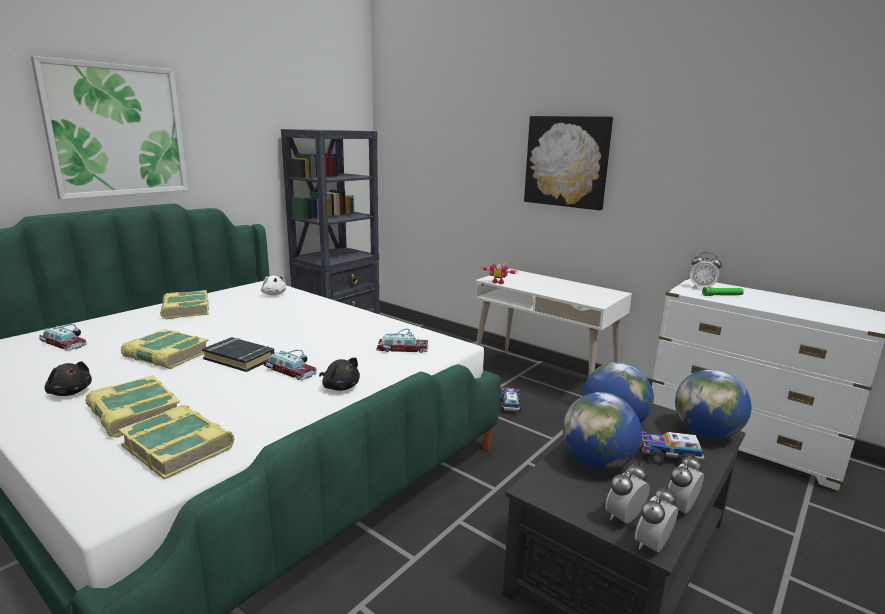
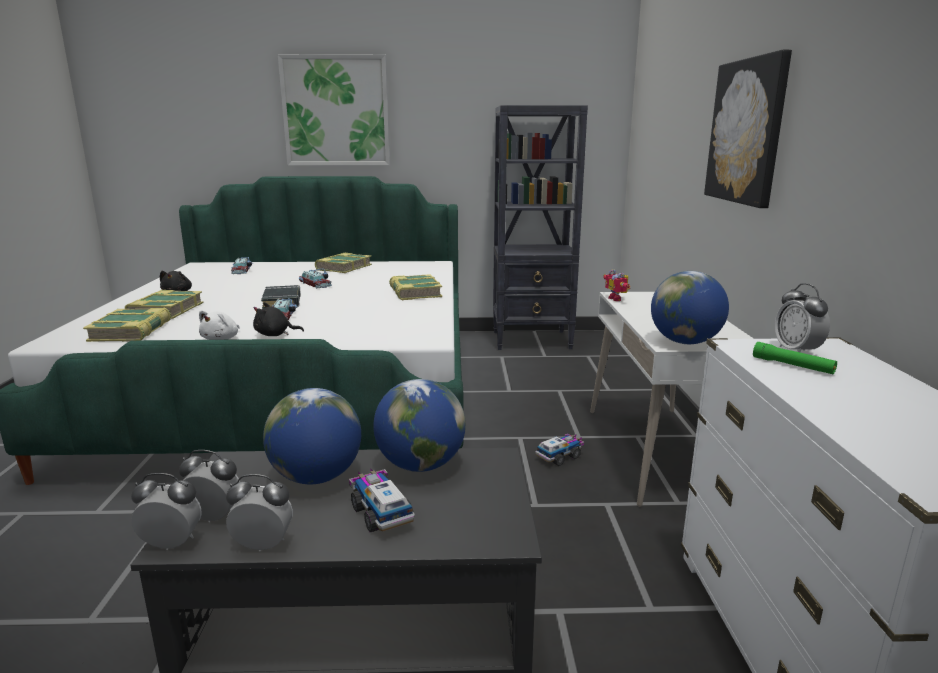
camera: 50 degrees right, 0 degrees up
book [121,329,209,369] -> book moved to [389,274,442,300]
white plush toy [261,275,286,295] -> white plush toy moved to [199,310,240,340]
black plush toy [319,358,360,391] -> black plush toy turned 90 degrees clockwise [253,302,304,336]
toy car [376,329,429,353] -> toy car moved to [299,269,332,288]
globe [675,369,751,439] -> globe moved to [651,271,729,344]

